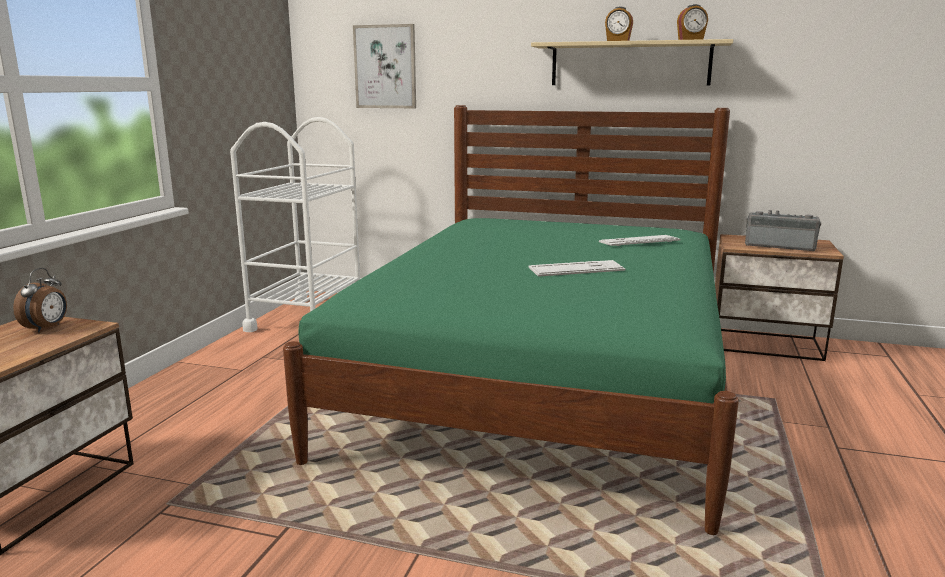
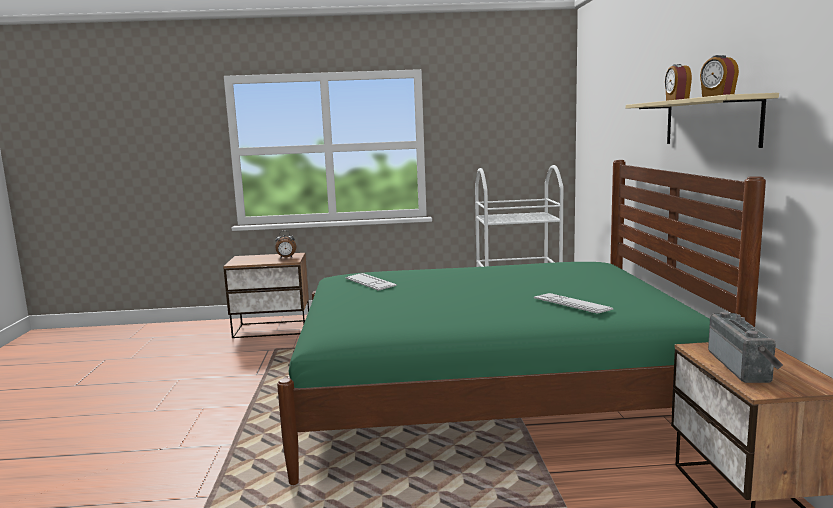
camera: 70 degrees right, 5 degrees down
picture [353,24,416,108] -> none
keyboard [528,260,625,277] -> keyboard moved to [345,273,397,291]

